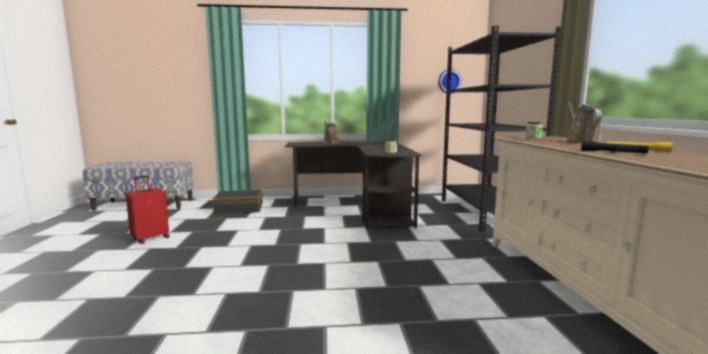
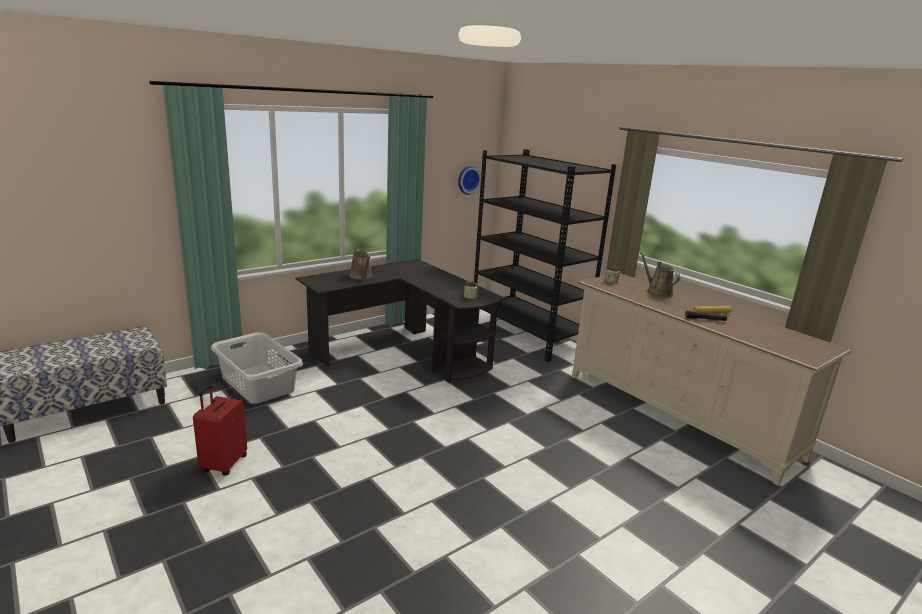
camera: 35 degrees left, 10 degrees up
black suitcase [213,189,263,215] -> grey laundry basket [211,332,303,404]

